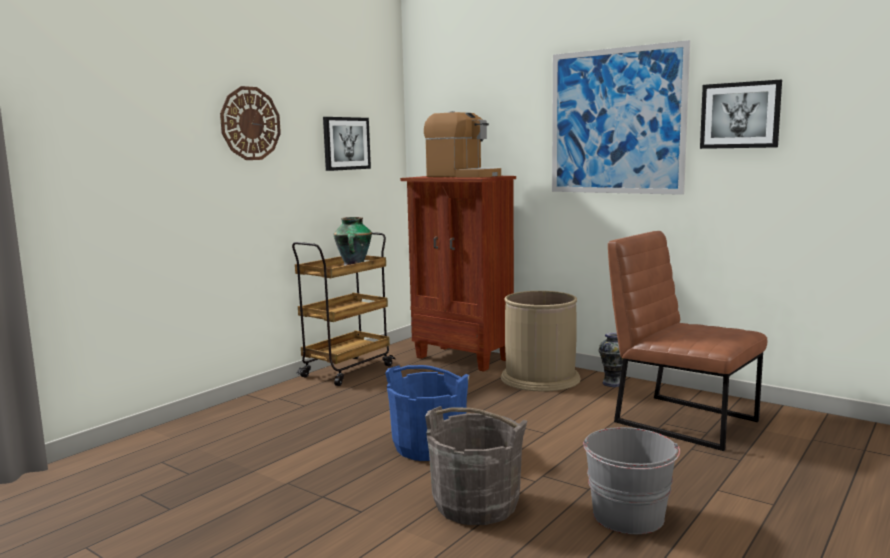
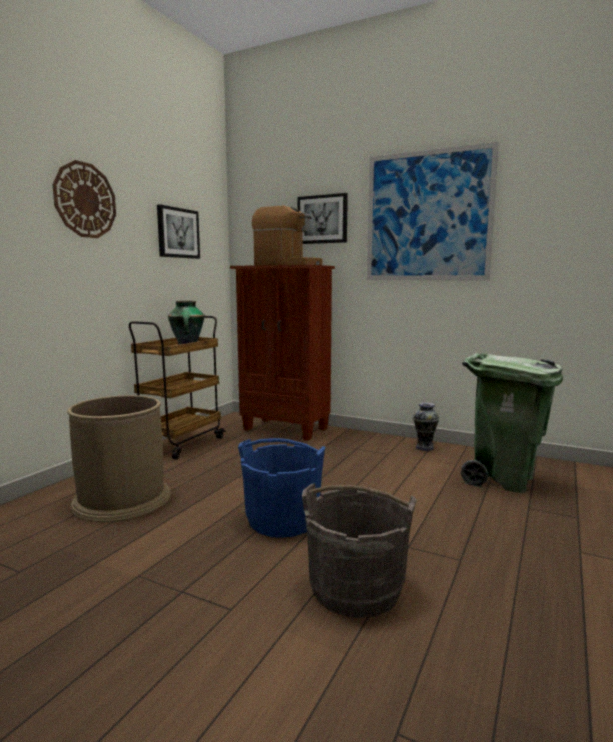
camera: 10 degrees left, 0 degrees up
brown trash can [501,291,580,392] -> brown trash can moved to [67,395,171,522]
grey bucket [583,427,680,534] -> none
brown chair [608,231,767,451] -> green trash can [461,353,563,493]
picture [700,80,782,149] -> picture moved to [297,193,348,244]

